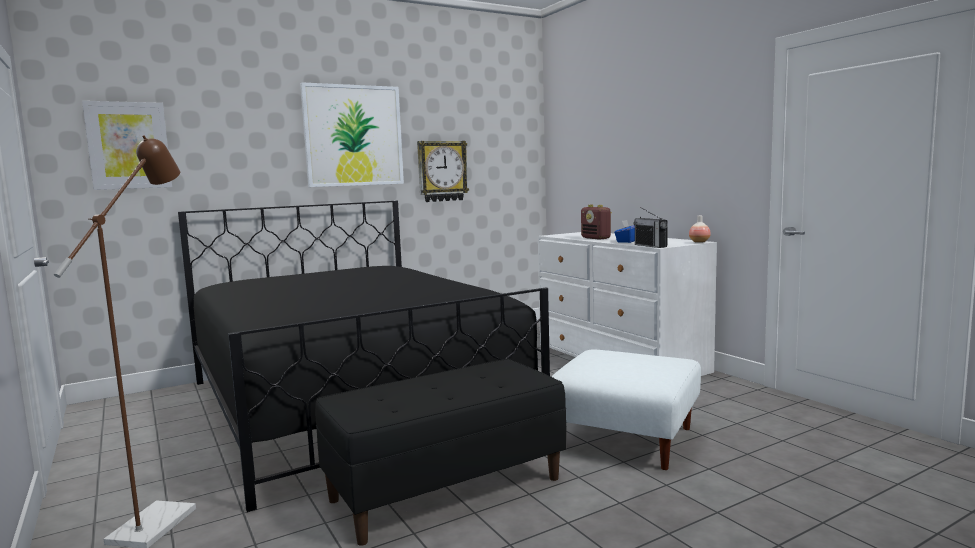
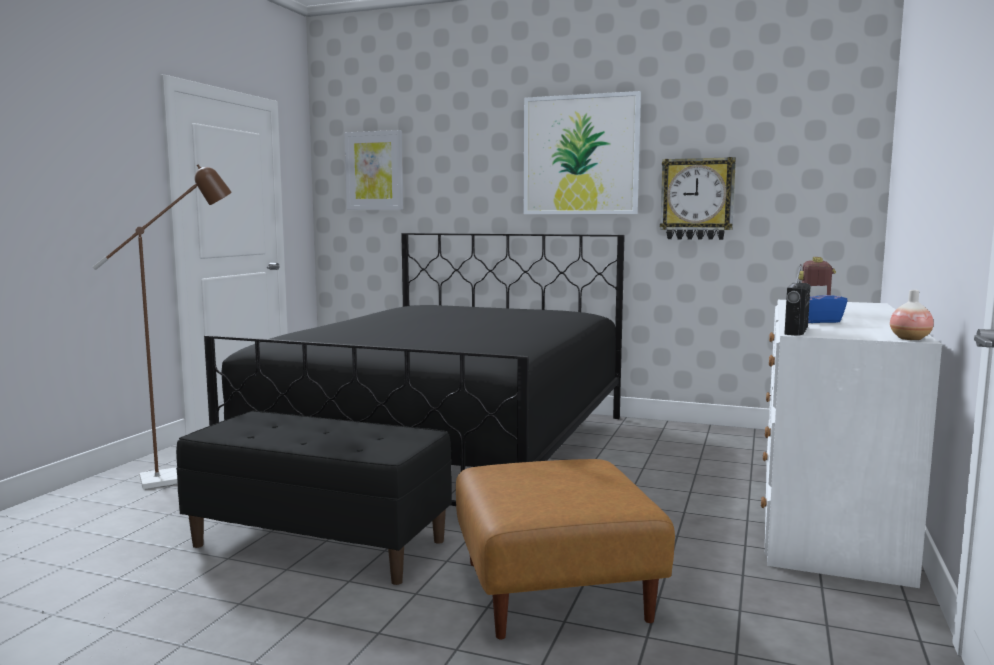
camera: 50 degrees right, 0 degrees up
white ottoman [551,349,701,470] -> brown ottoman [456,459,675,639]

